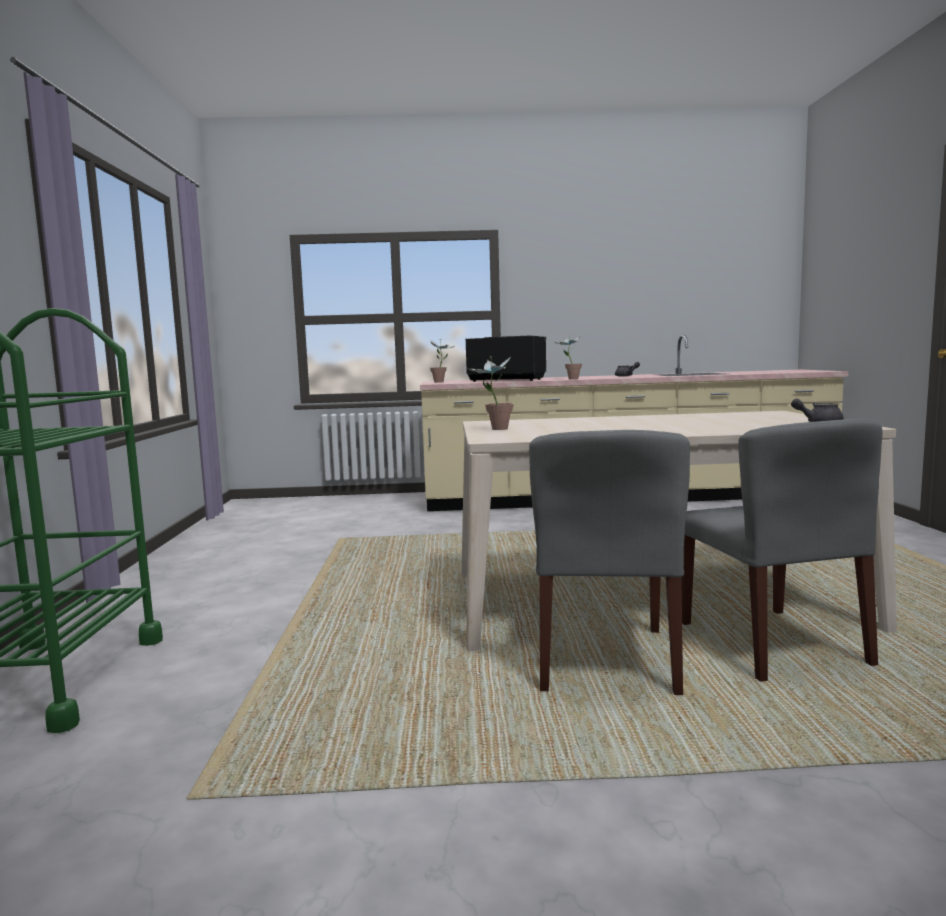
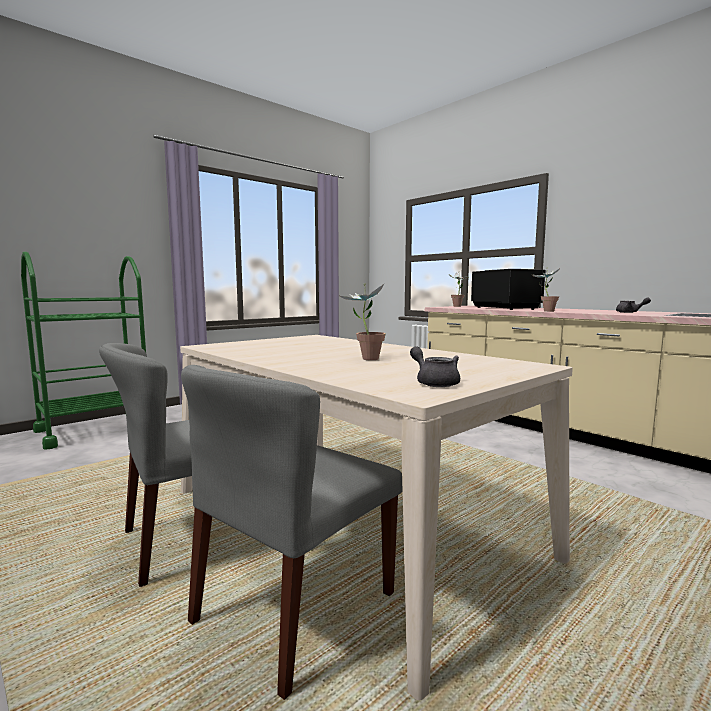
camera: 50 degrees right, 0 degrees up
potted plant [468,356,514,430] -> potted plant moved to [340,283,386,360]

